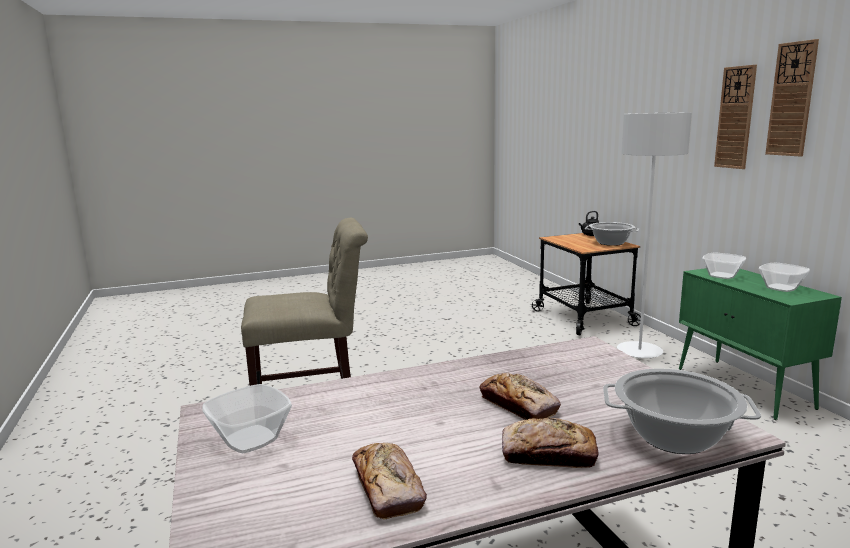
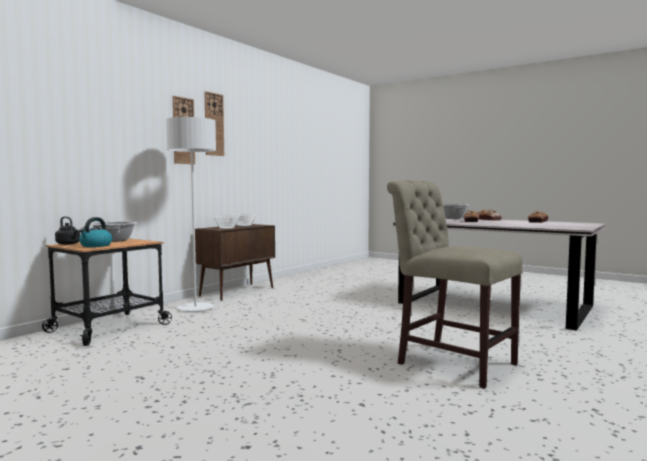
camera: 125 degrees left, 10 degrees down
bowl [202,384,292,453] -> none
green cabinet [679,268,842,420] -> brown cabinet [195,224,275,301]
none -> kettle [79,217,112,247]

